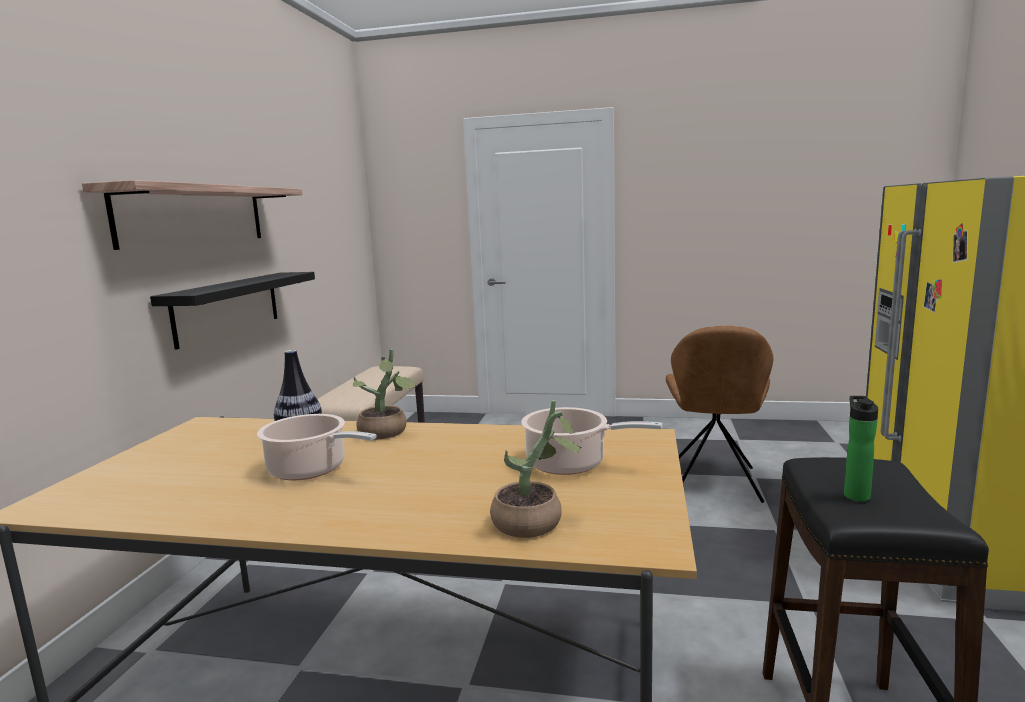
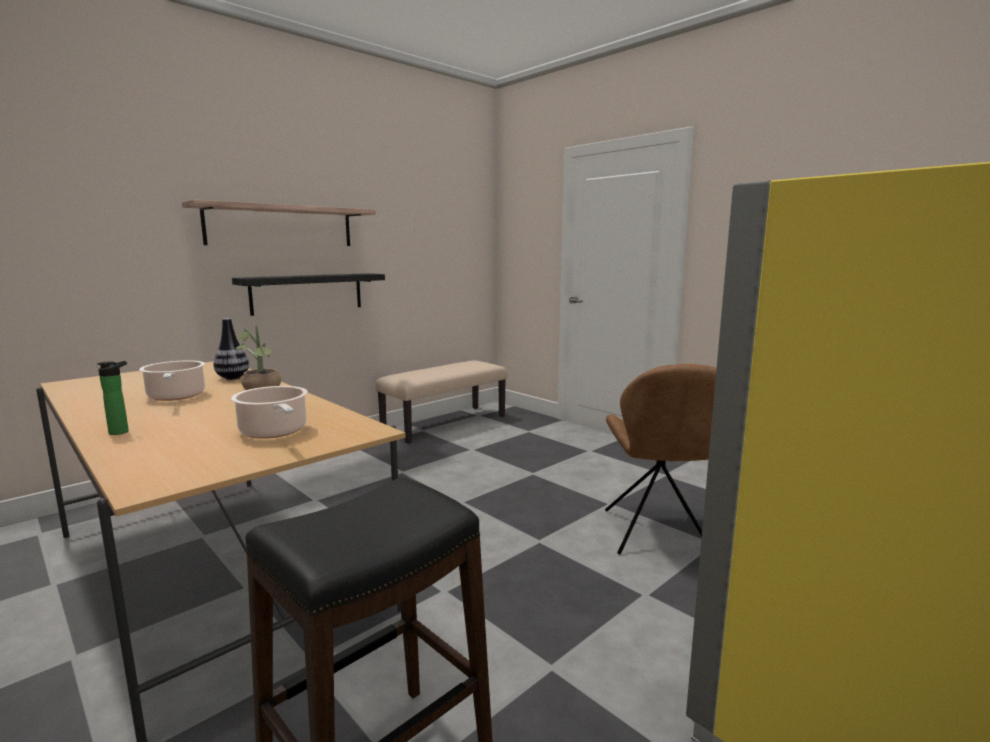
camera: 35 degrees right, 0 degrees up
potted plant [490,400,581,538] -> none
brown chair [666,326,773,503] -> brown chair turned 45 degrees counterclockwise [605,364,716,555]
bottle [844,396,878,502] -> bottle moved to [97,361,129,435]

